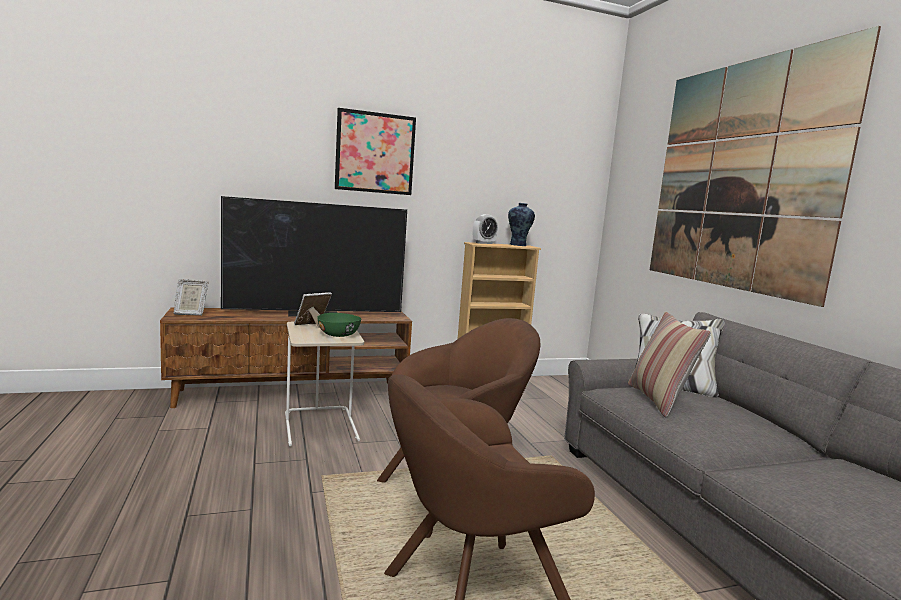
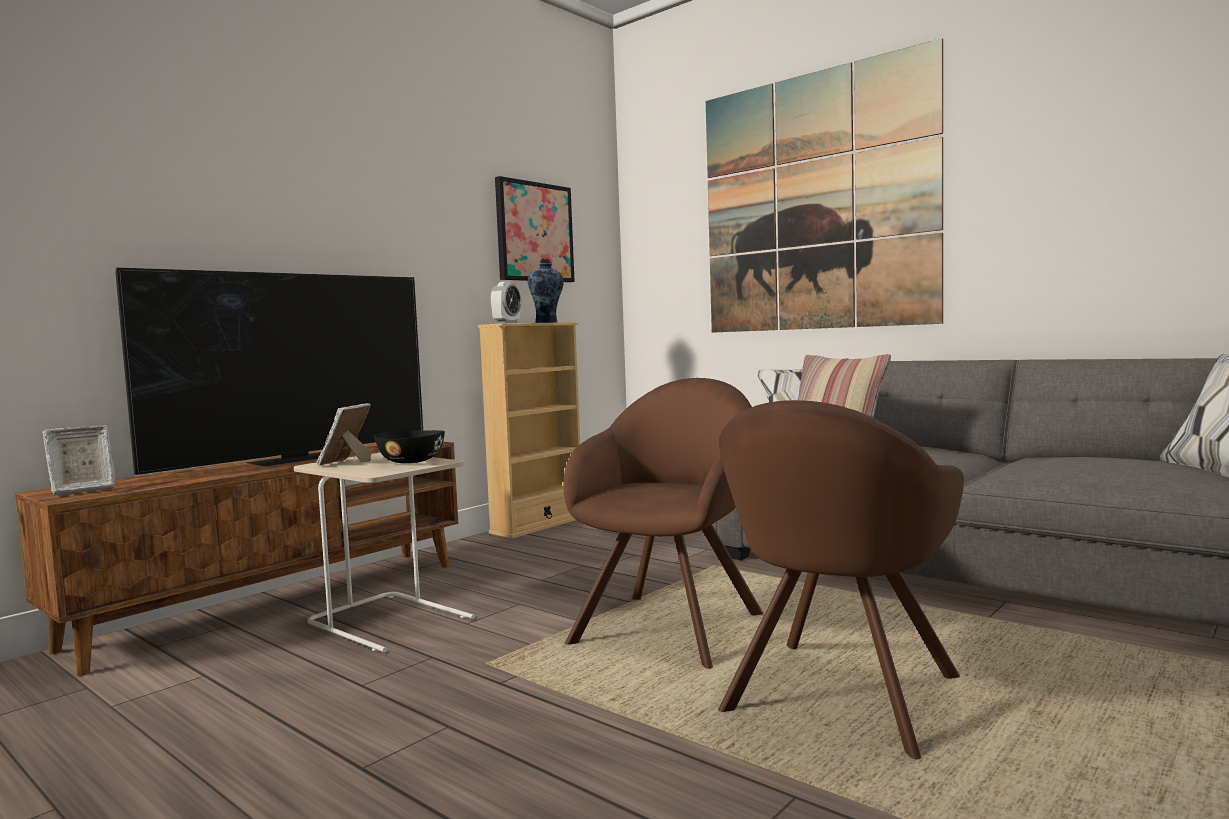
camera: 30 degrees left, 5 degrees down
green bowl [317,313,361,337] -> black bowl [374,430,445,463]
picture [335,108,416,195] -> picture moved to [495,176,575,282]

